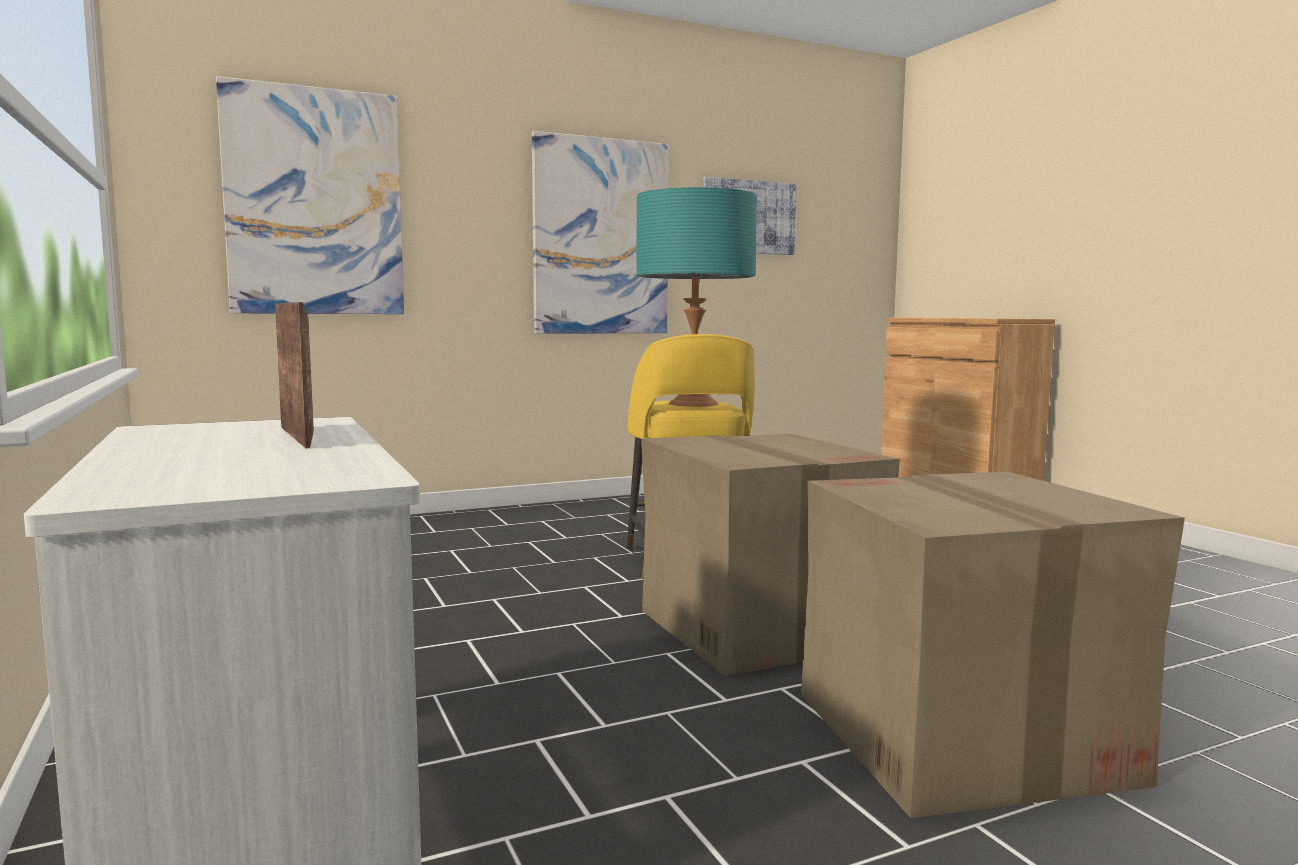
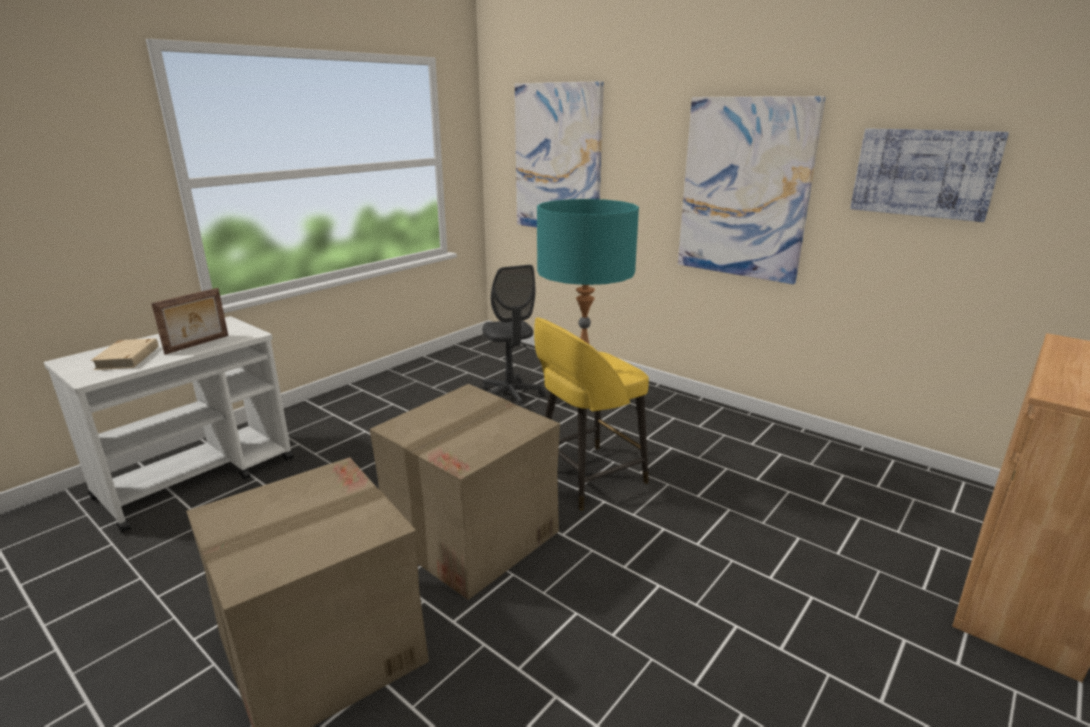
camera: 65 degrees right, 15 degrees up
none -> beige book [91,338,158,370]
none -> grey office chair [482,265,545,408]

